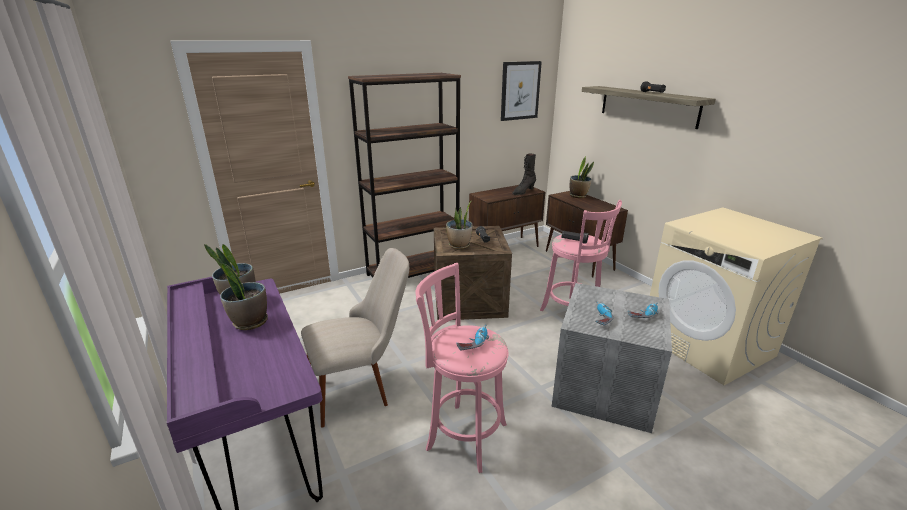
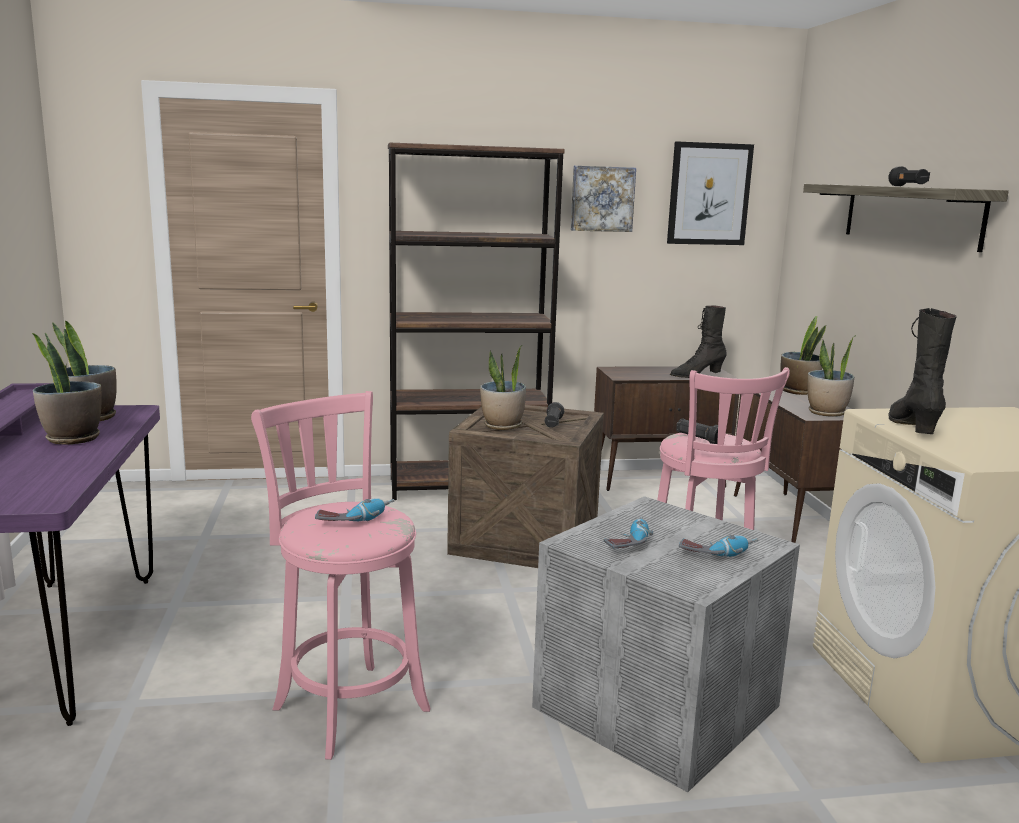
camera: 20 degrees right, 10 degrees down
beige chair [301,248,409,428] -> none
none -> picture [571,166,636,232]
none -> potted plant [807,335,856,417]
none -> black boot [889,308,956,434]

